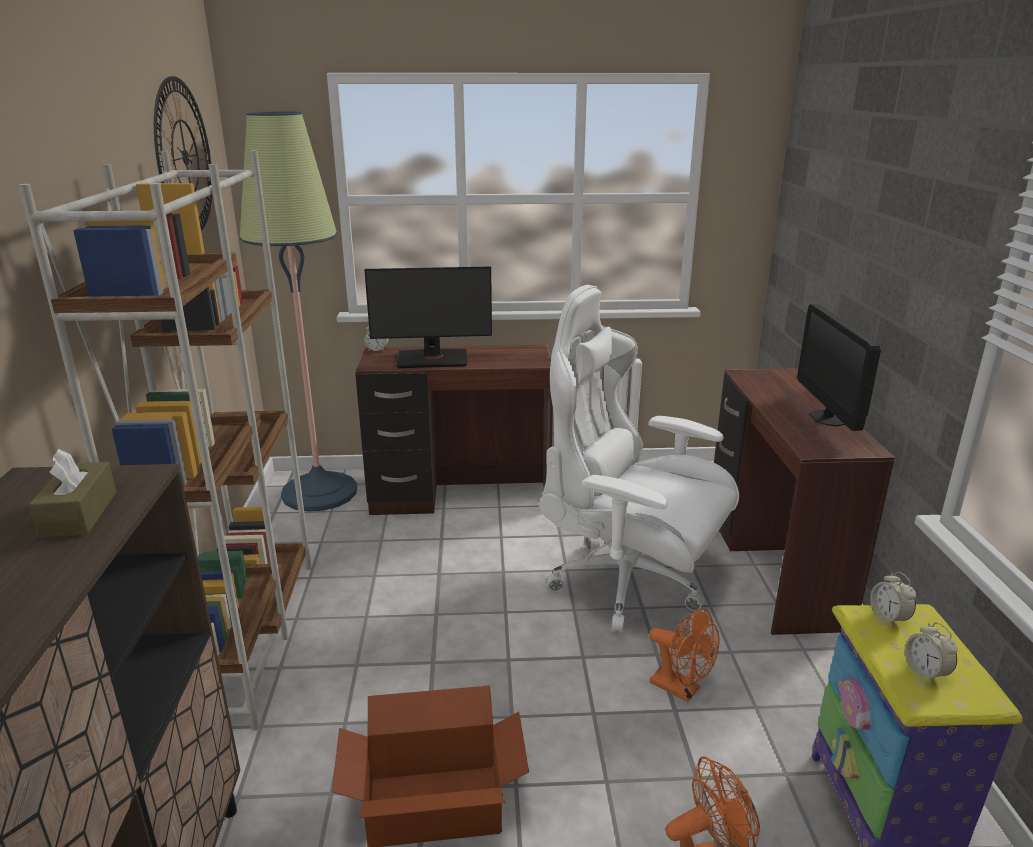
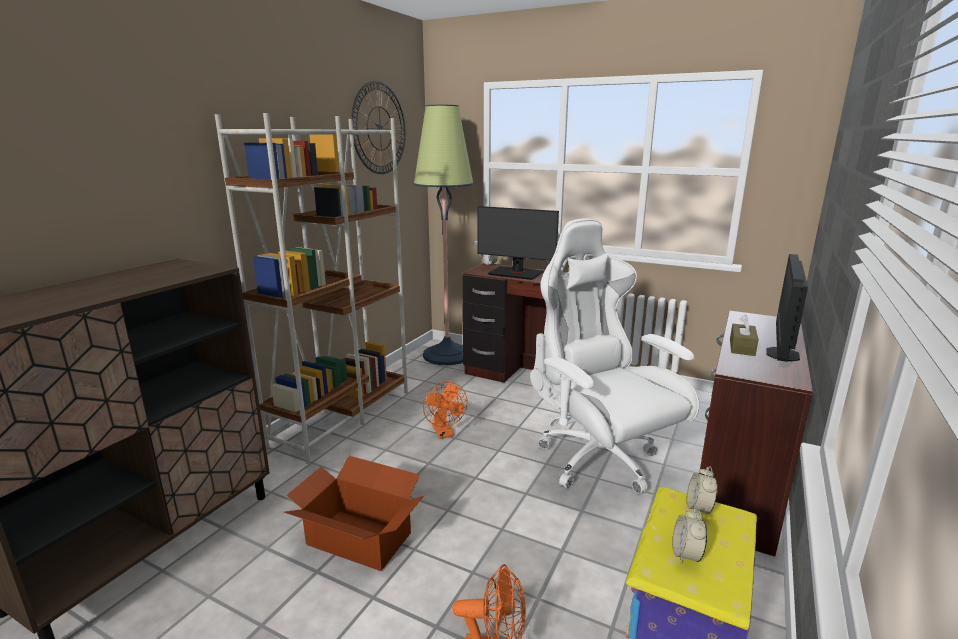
camera: 30 degrees right, 5 degrees down
brown tissue box [29,449,116,538] -> brown tissue box moved to [730,314,758,356]
orange fan [649,608,719,702] -> orange fan moved to [423,382,467,439]

